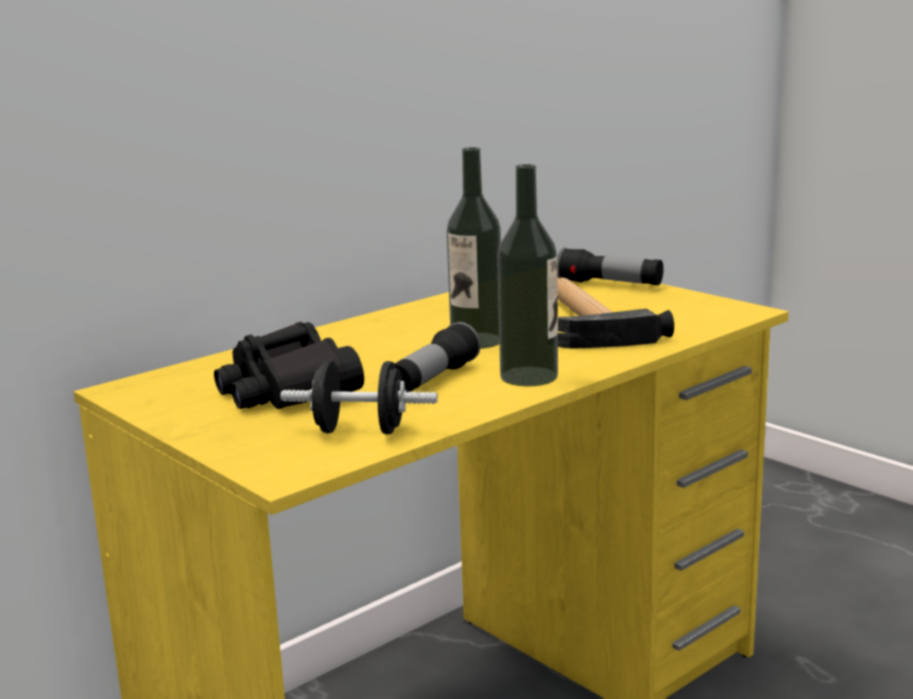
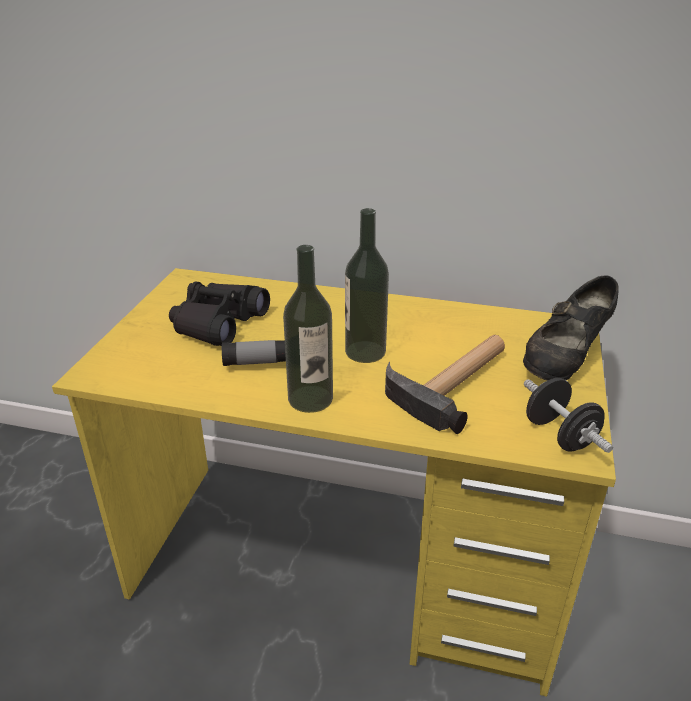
camera: 55 degrees right, 15 degrees up
black dumbbell [280,360,438,435] -> black dumbbell moved to [524,378,613,453]
flashlight [557,248,664,286] -> black shoe [523,275,619,381]

